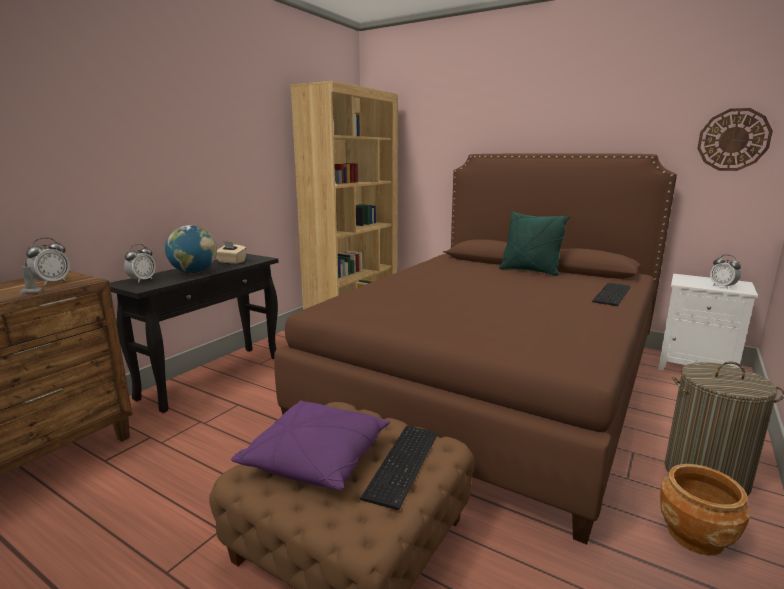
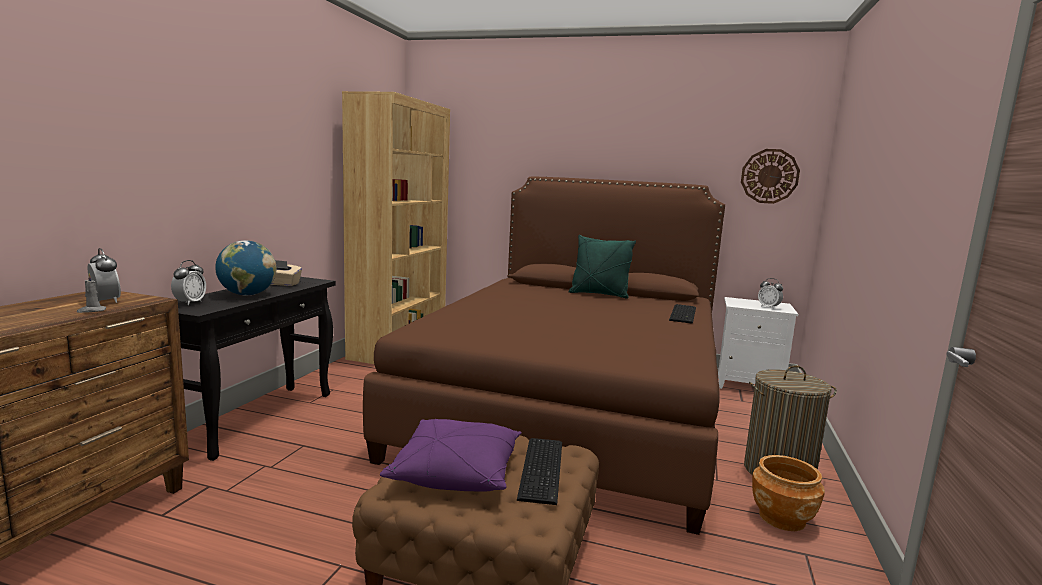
camera: 15 degrees left, 5 degrees down
alarm clock [26,238,70,285] -> alarm clock turned 60 degrees counterclockwise [88,248,121,303]

